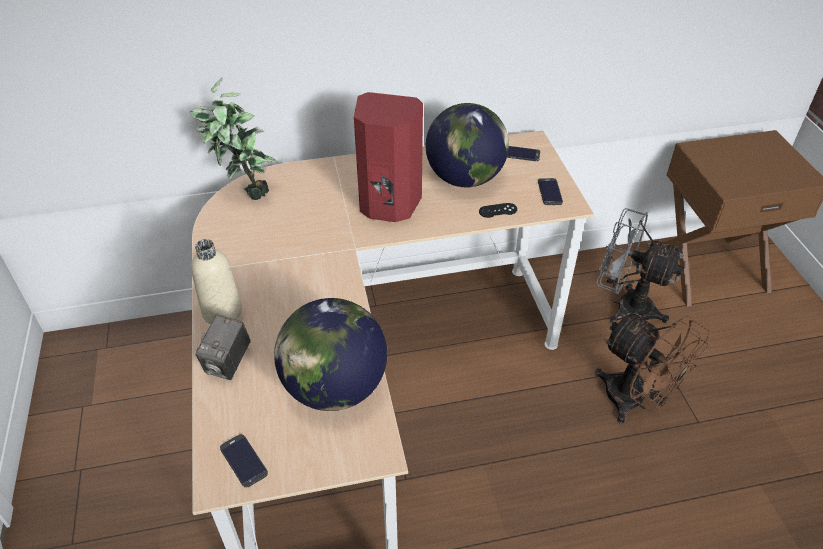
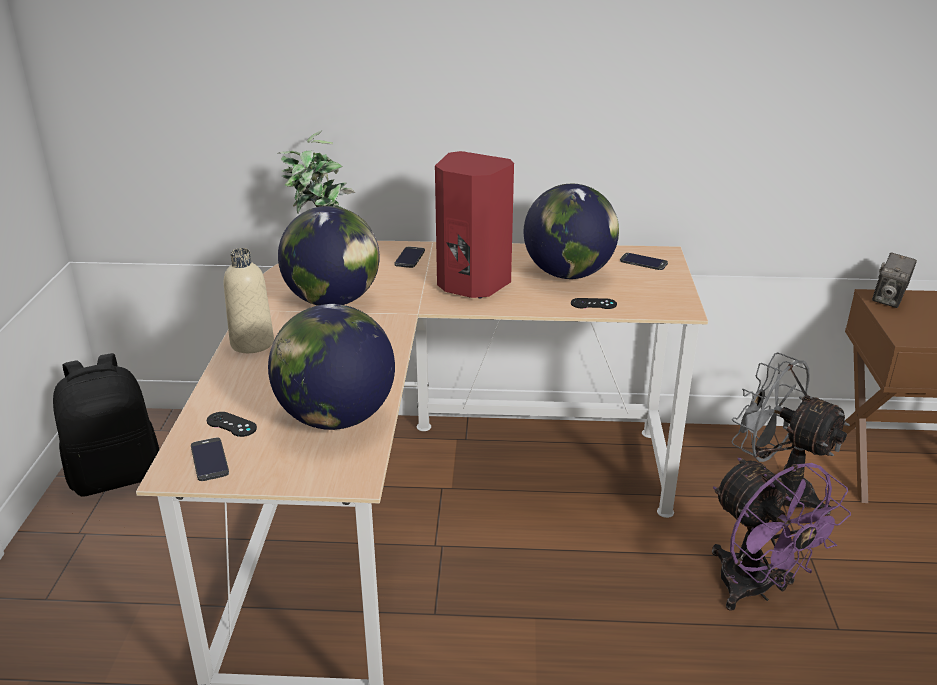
camera: 15 degrees right, 15 degrees down
camera [196,314,251,380] -> camera moved to [872,253,917,308]
phone [538,178,563,205] -> phone moved to [394,247,425,268]
brown fan [595,314,711,424] -> purple fan [712,458,851,611]
none -> black backpack [53,353,160,497]
none -> black game controller [207,412,257,437]
none -> globe [278,206,380,306]

